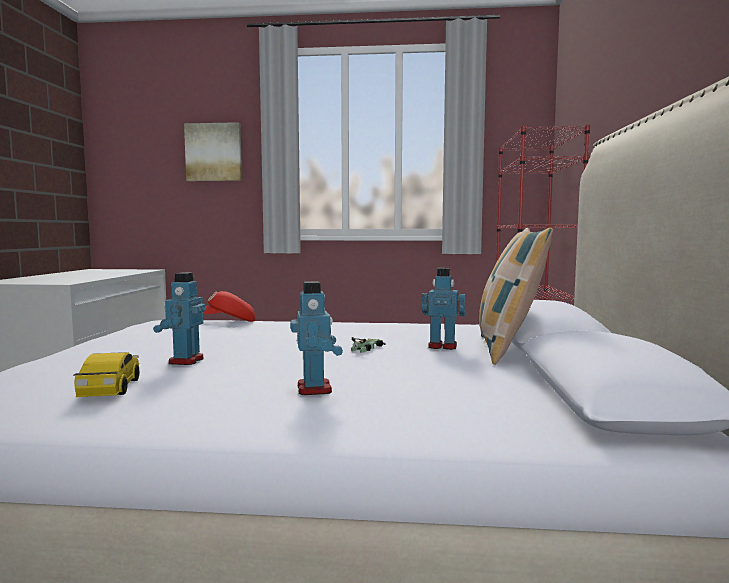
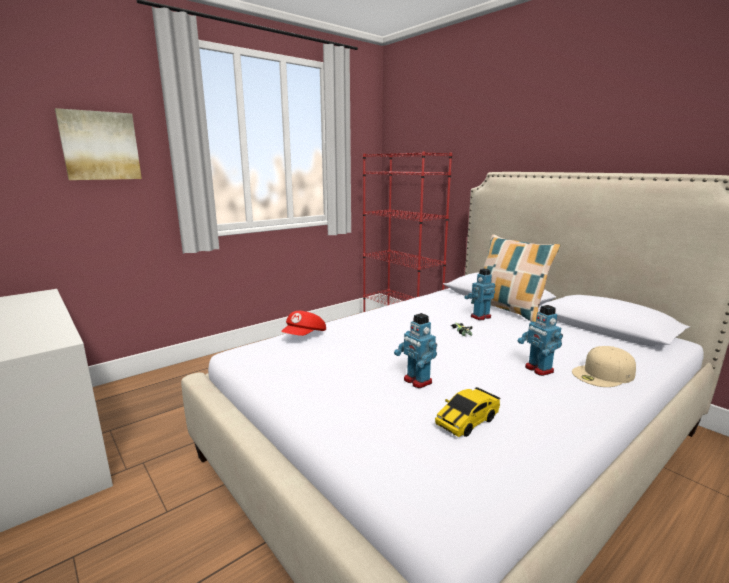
camera: 45 degrees left, 10 degrees up
toy car [74,352,140,397] -> toy car turned 75 degrees counterclockwise [435,387,501,437]
toy robot [290,281,343,395] -> toy robot turned 150 degrees counterclockwise [517,305,563,376]
none -> beige cap [572,346,636,387]

